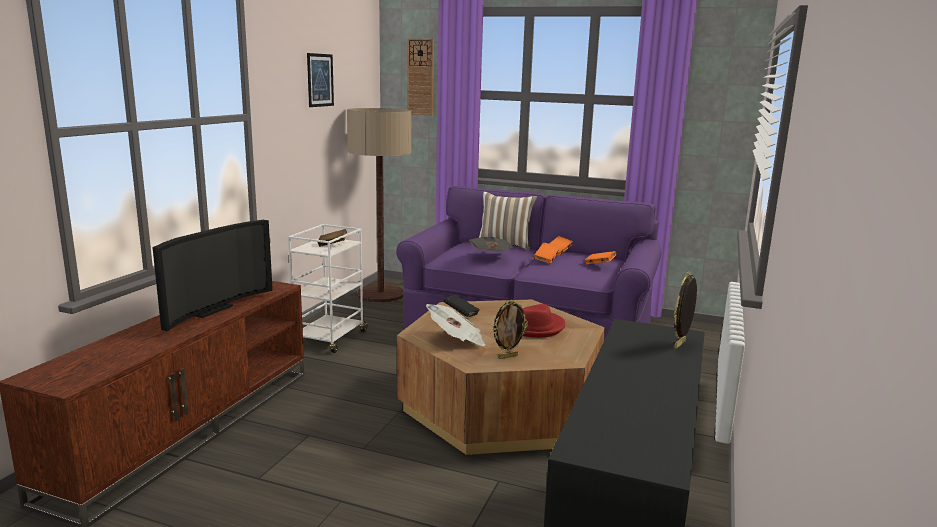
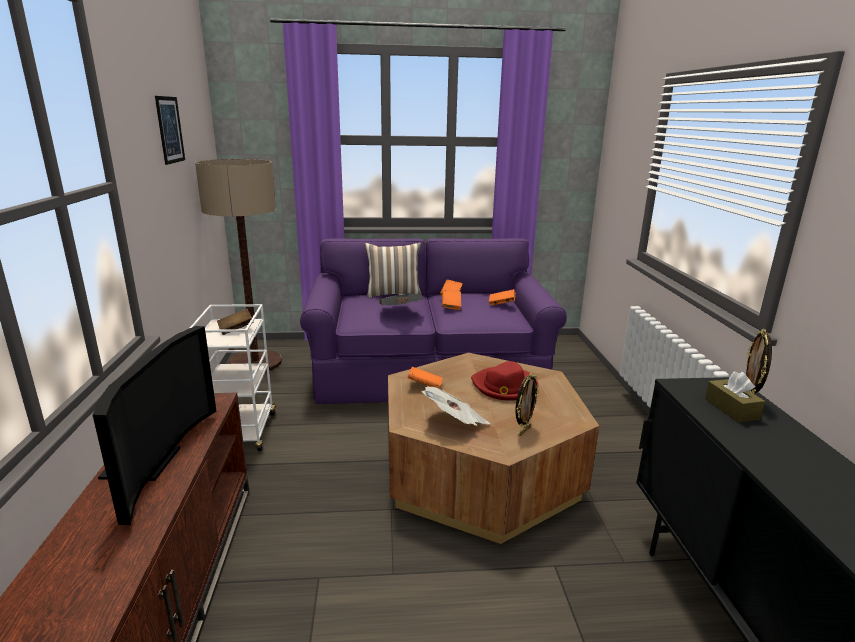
camera: 25 degrees left, 5 degrees up
wall clock [407,38,434,116] -> none
black book [443,295,480,317] -> orange book [407,367,443,388]
none -> brown tissue box [705,371,765,423]

